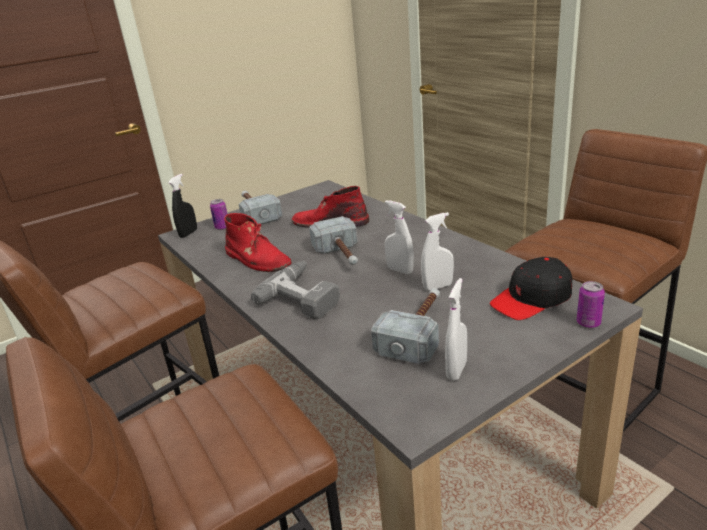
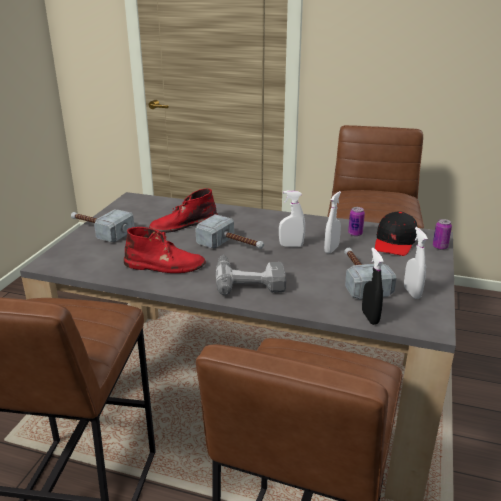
camera: 40 degrees left, 0 degrees up
black spray bottle [168,174,197,238] -> black spray bottle moved to [362,248,384,325]
can [210,199,227,230] -> can moved to [348,207,365,236]

